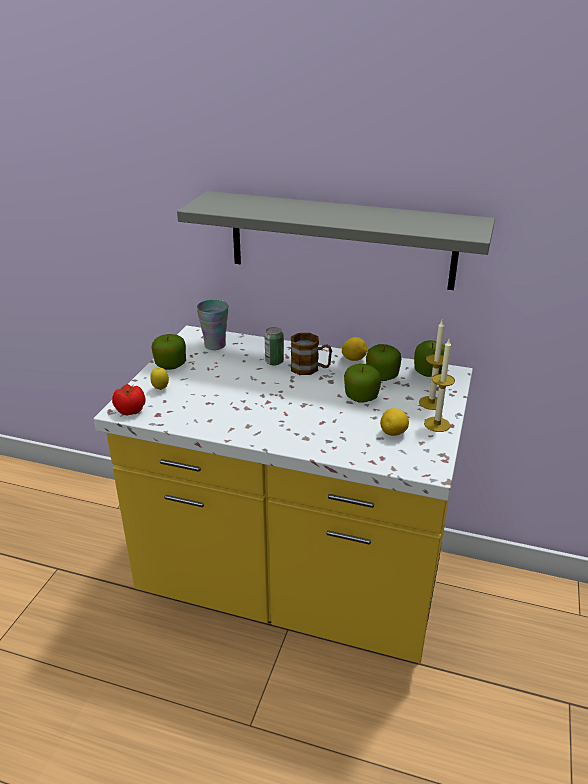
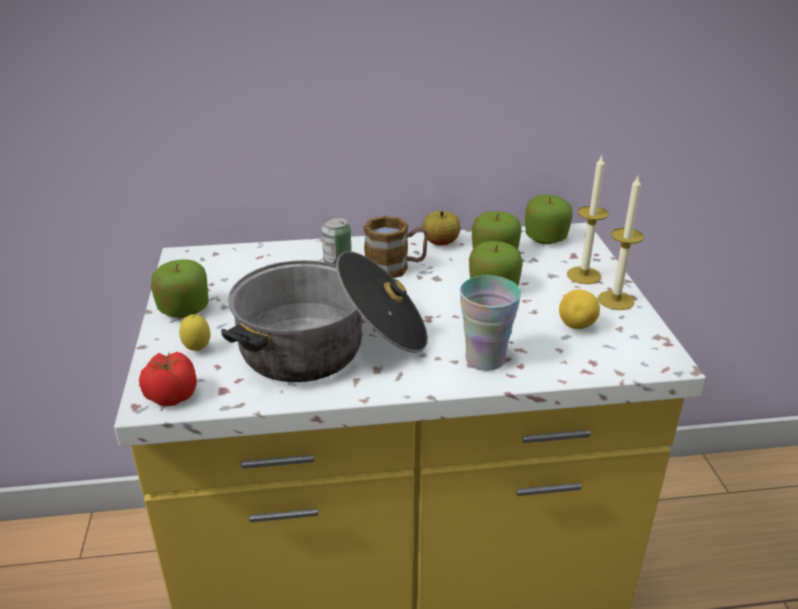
camera: 25 degrees left, 0 degrees up
grey shelf [177,191,495,290] -> none
cup [196,300,228,350] -> cup moved to [460,275,521,371]
lemon [342,337,367,361] -> apple [422,211,461,246]
none -> cooking pot [221,251,428,382]

